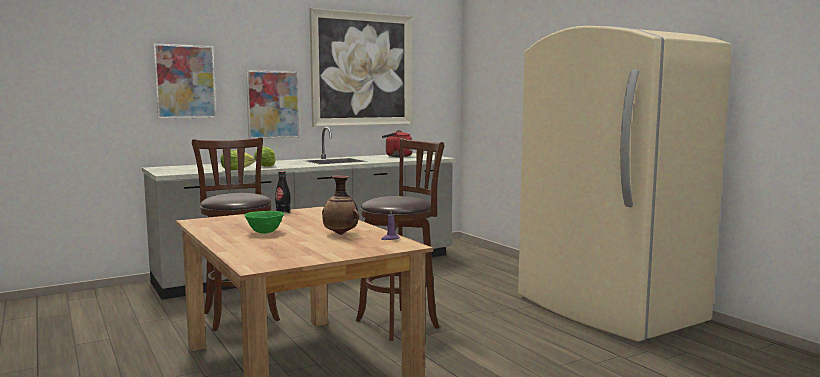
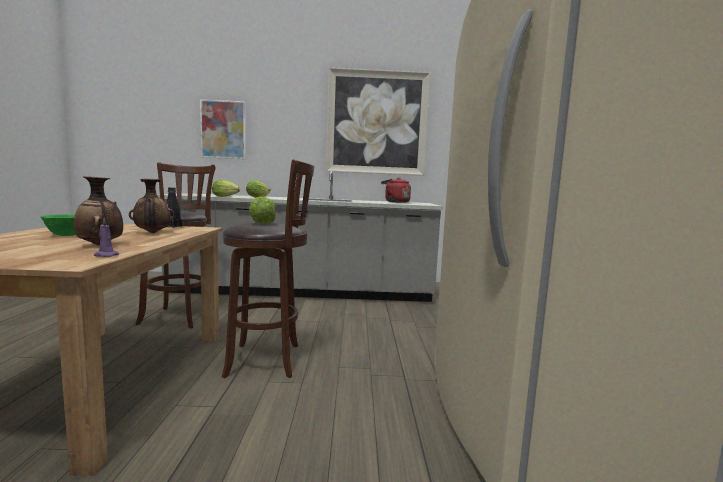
camera: 30 degrees right, 0 degrees up
picture [246,70,300,139] -> none
none -> vase [129,179,175,233]
none -> lettuce [249,196,276,224]

